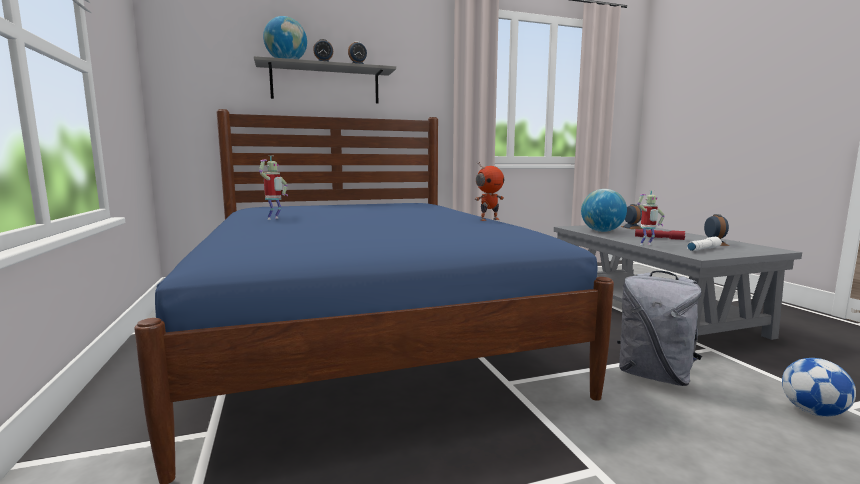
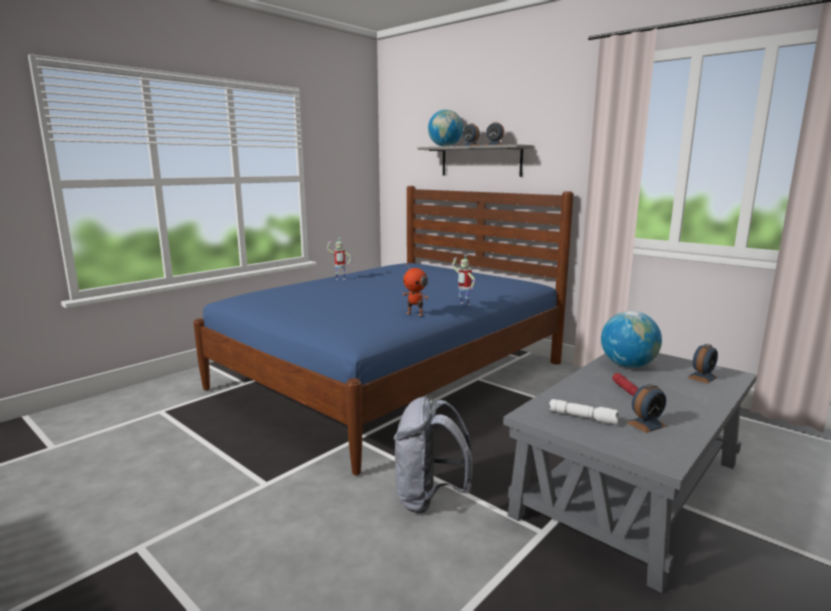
camera: 60 degrees right, 5 degrees up
toy robot [637,190,665,245] -> toy robot moved to [452,255,476,305]
football [782,358,856,417] -> none

